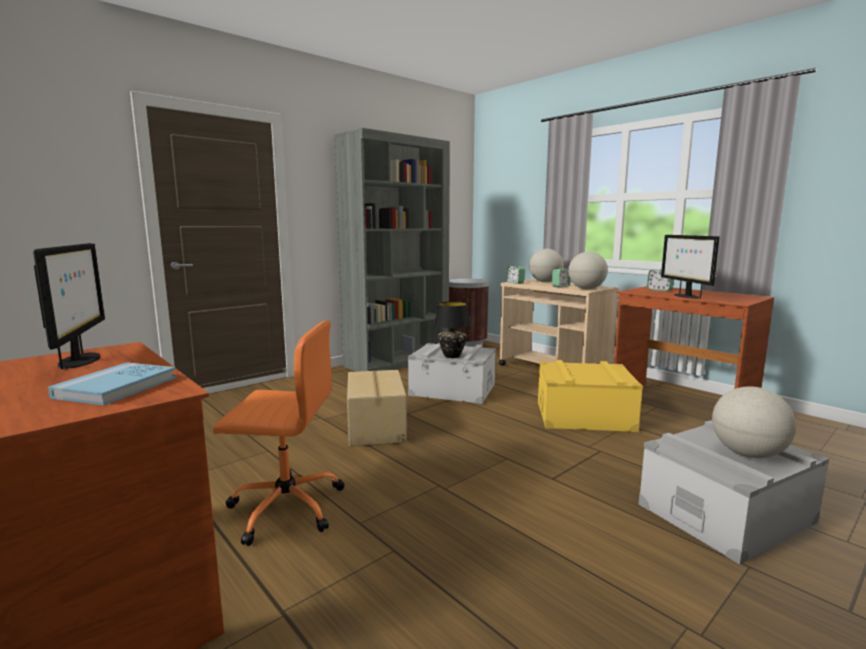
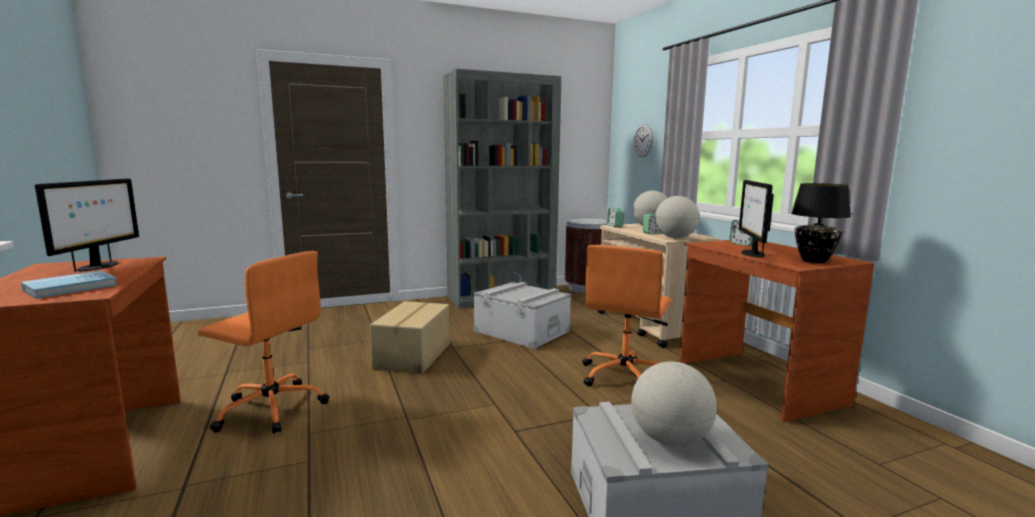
camera: 20 degrees right, 0 degrees up
black table lamp [434,302,470,358] -> black table lamp moved to [791,183,851,263]
yellow storage box [538,360,643,432] -> orange office chair [583,245,671,387]
none -> wall clock [633,124,653,157]

